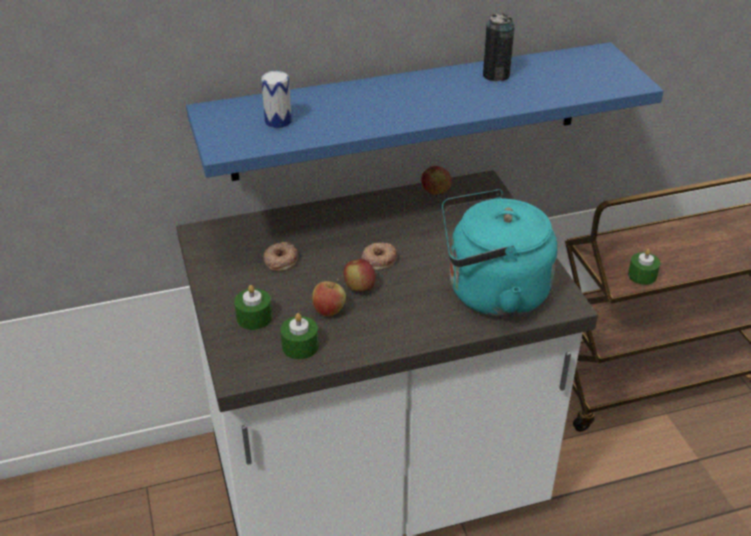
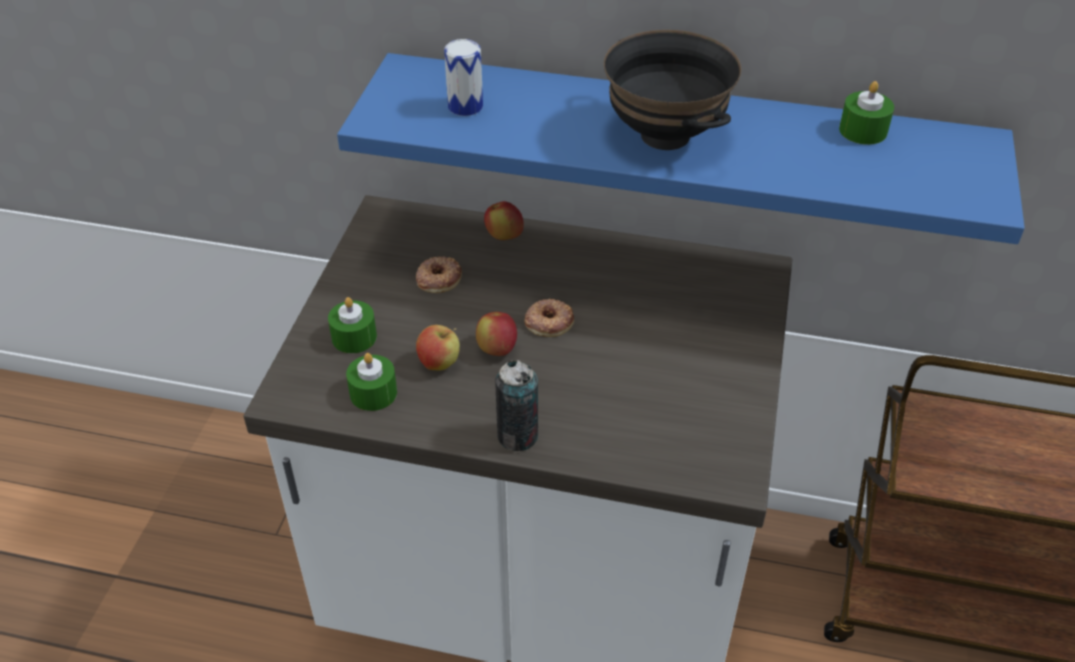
camera: 30 degrees right, 5 degrees up
apple [421,166,452,195] -> apple moved to [484,201,524,240]
turquoise kettle [442,189,558,317] -> none
can [483,14,515,81] -> can moved to [495,360,538,451]
green candle [628,249,660,285] -> green candle moved to [839,81,894,145]
none -> black bowl [604,30,741,150]

